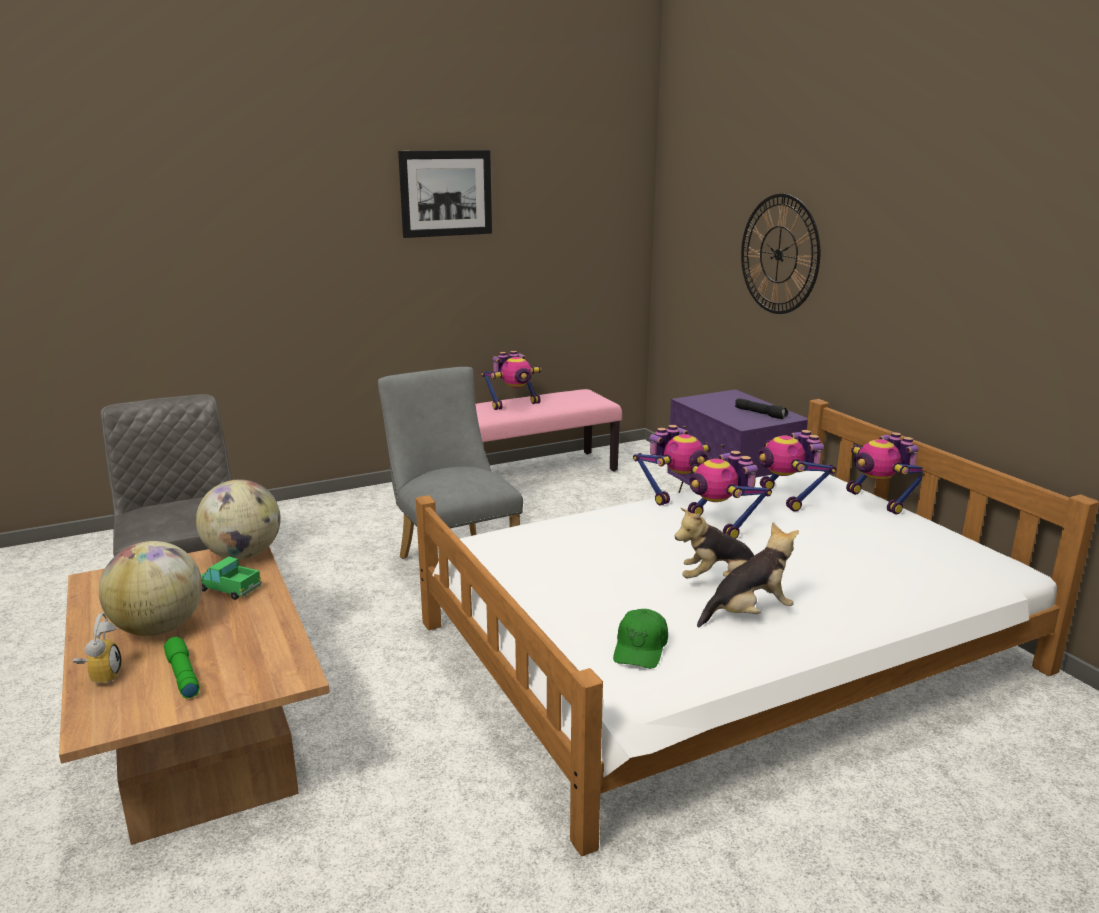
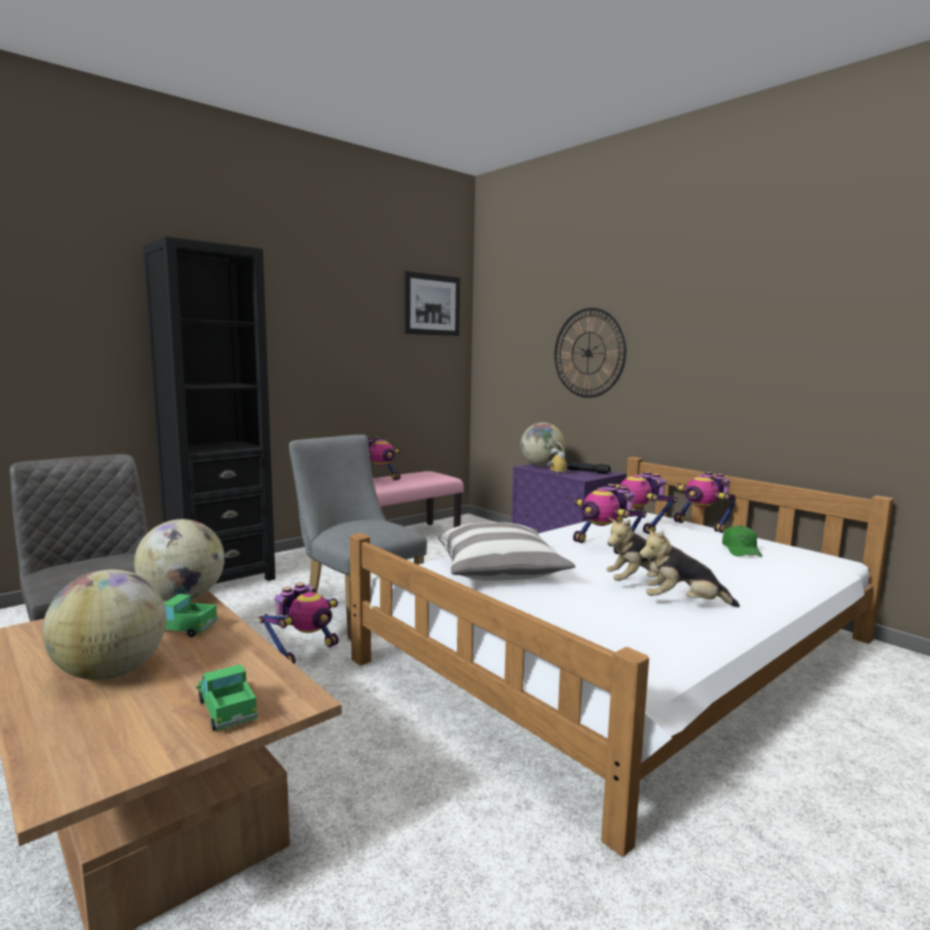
camera: 15 degrees left, 10 degrees down
alarm clock [73,613,122,684] -> alarm clock moved to [547,442,566,473]
green flashlight [164,637,199,698] -> none
picture [398,150,492,238] -> picture moved to [405,271,460,336]
green cap [613,609,668,669] -> green cap moved to [722,525,762,557]
toy robot [633,425,710,506] -> toy robot moved to [259,583,339,664]
plush toy [697,522,799,628] -> plush toy turned 135 degrees counterclockwise [639,528,740,607]
none -> black bookcase [143,236,275,584]
none -> toy truck [196,664,258,731]
none -> pillow [434,522,575,581]
none -> globe [521,422,565,467]

